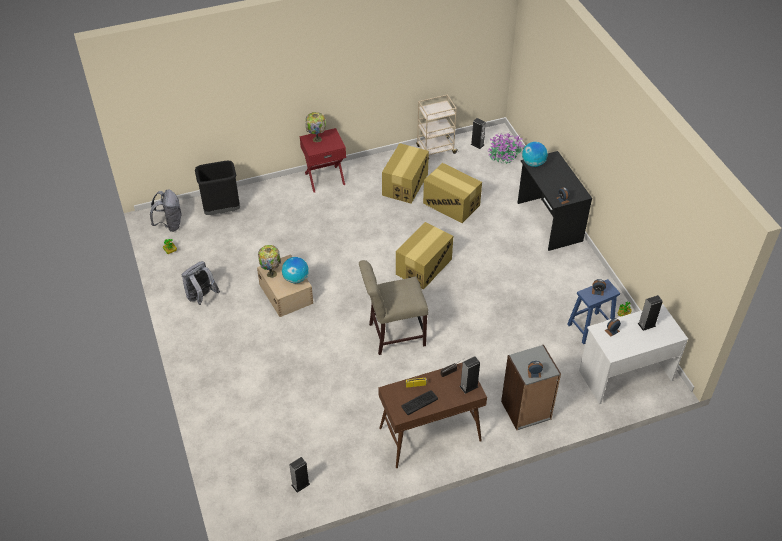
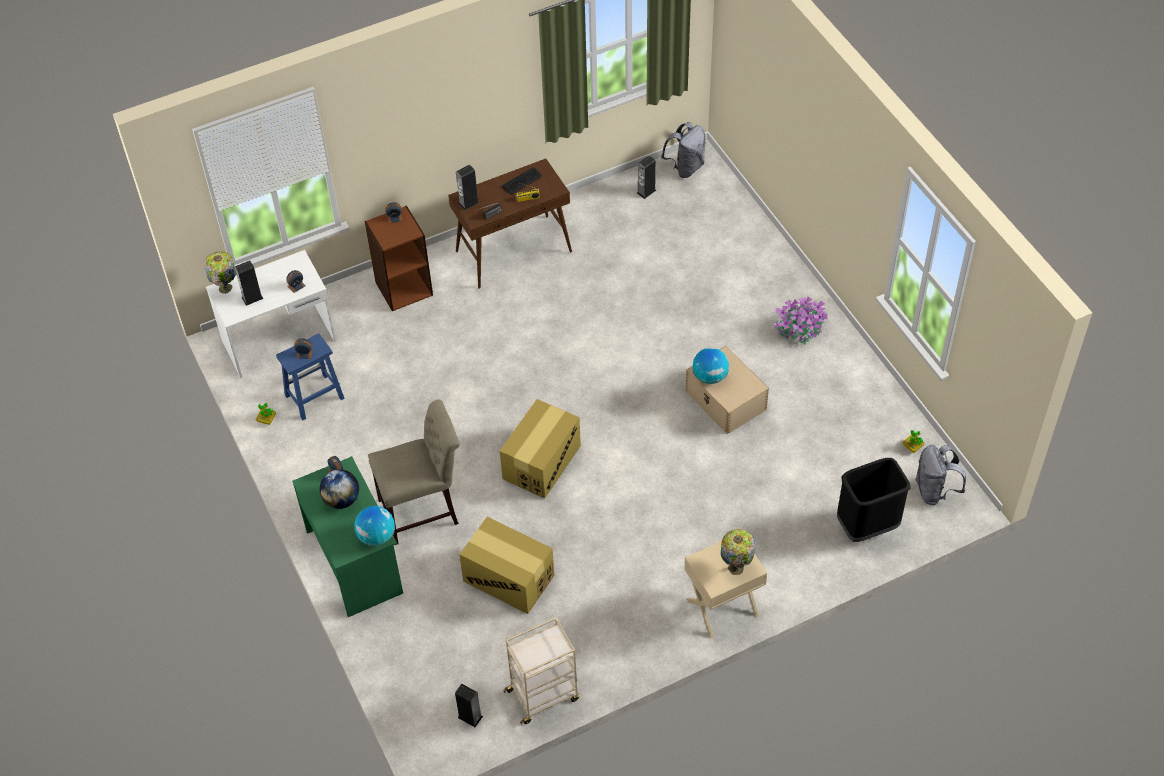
camera: 175 degrees right, 5 degrees up
grey backpack [181,261,220,305] -> grey backpack moved to [661,122,706,178]
table lamp [258,245,281,278] -> table lamp moved to [204,251,236,294]
red nightstand [300,128,346,193] -> beige nightstand [684,541,767,639]
beige chair [359,260,428,355] -> beige chair moved to [368,400,460,545]
cardboard box [382,143,429,204] -> none
potted plant [488,132,524,164] -> potted plant moved to [774,297,828,344]
grey bookcase [501,345,561,430] -> brown bookcase [364,206,433,311]
black desk [518,151,592,251] -> green desk [292,456,403,617]
none -> globe [320,469,359,509]

